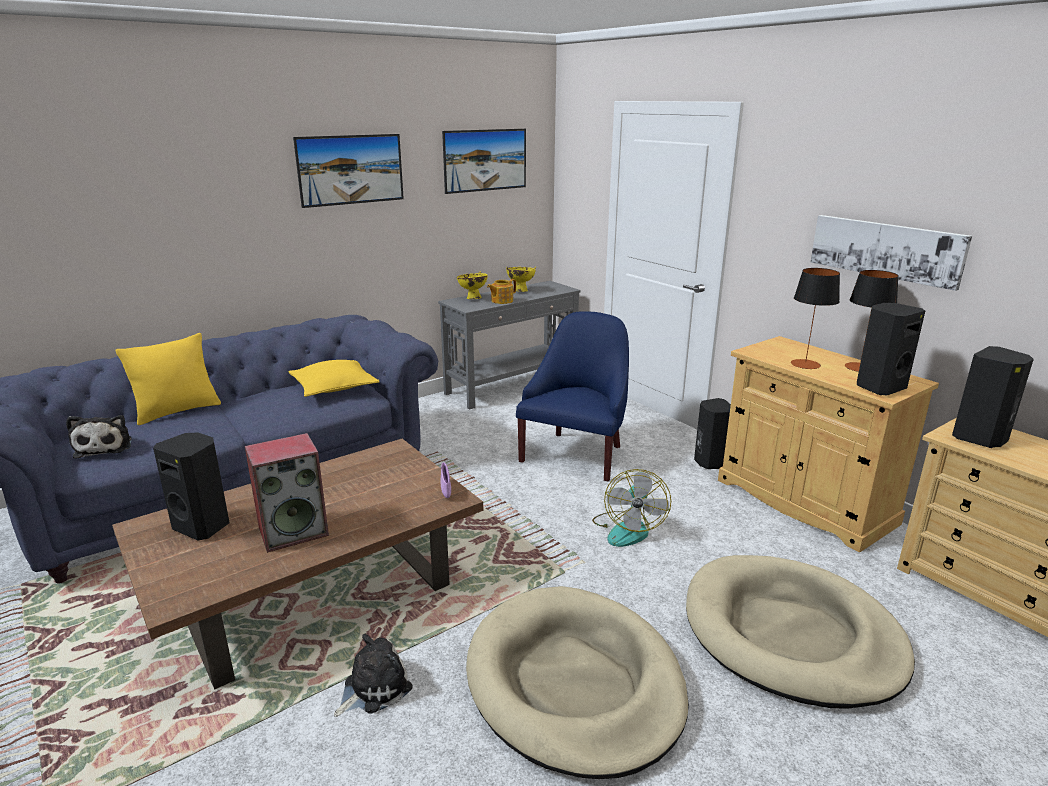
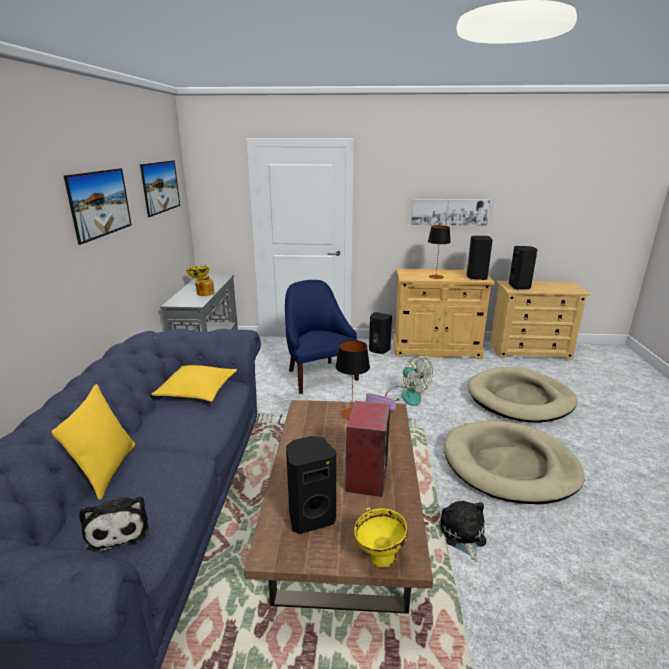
camera: 50 degrees left, 0 degrees up
plush toy [66,415,132,459] -> plush toy turned 45 degrees clockwise [79,497,149,553]
yellow bowl [457,272,487,299] -> yellow bowl moved to [354,508,408,568]
table lamp [845,270,899,372] -> table lamp moved to [335,340,370,420]

